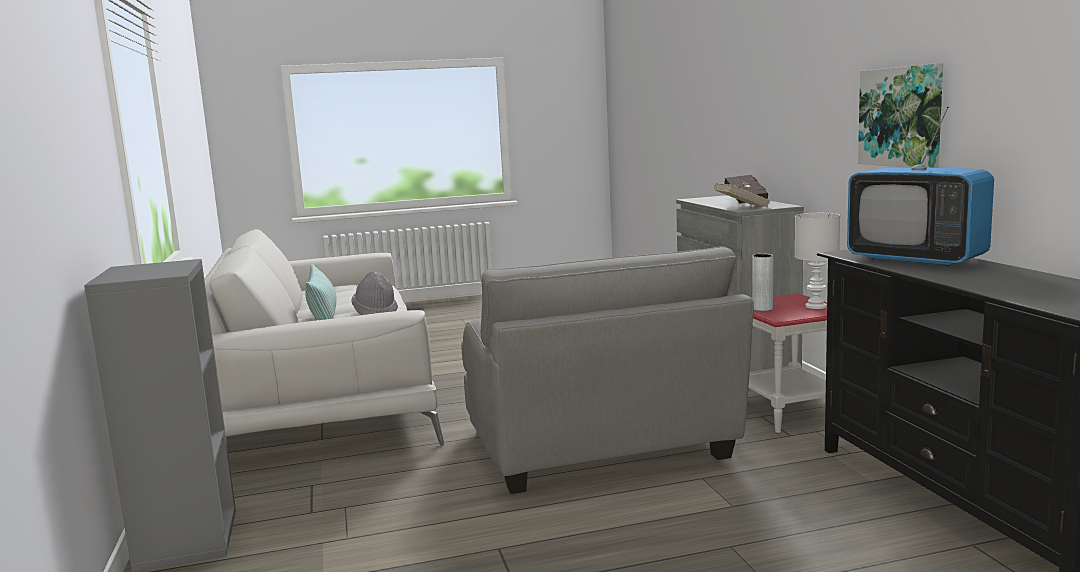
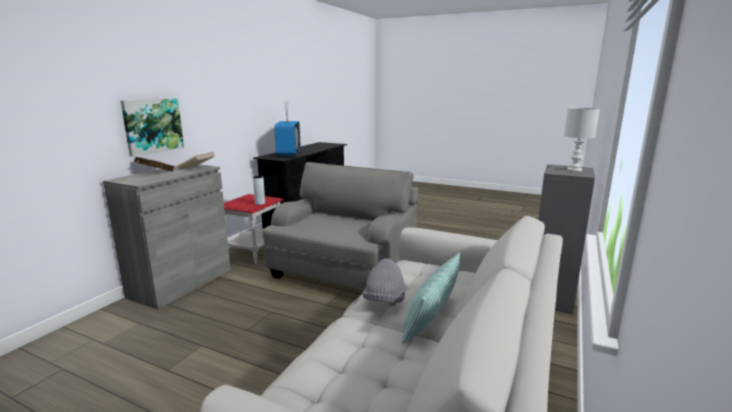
camera: 140 degrees left, 5 degrees up
white table lamp [795,213,840,309] -> white table lamp moved to [564,107,600,171]
picture [858,63,943,168] -> picture moved to [121,98,184,157]

